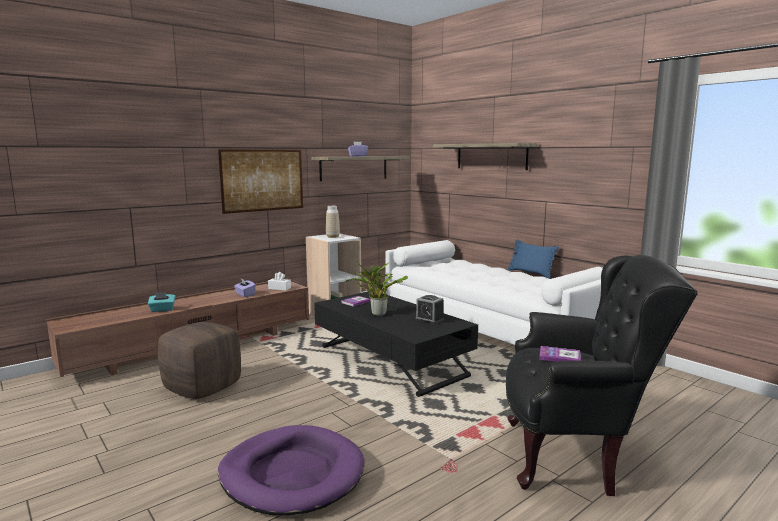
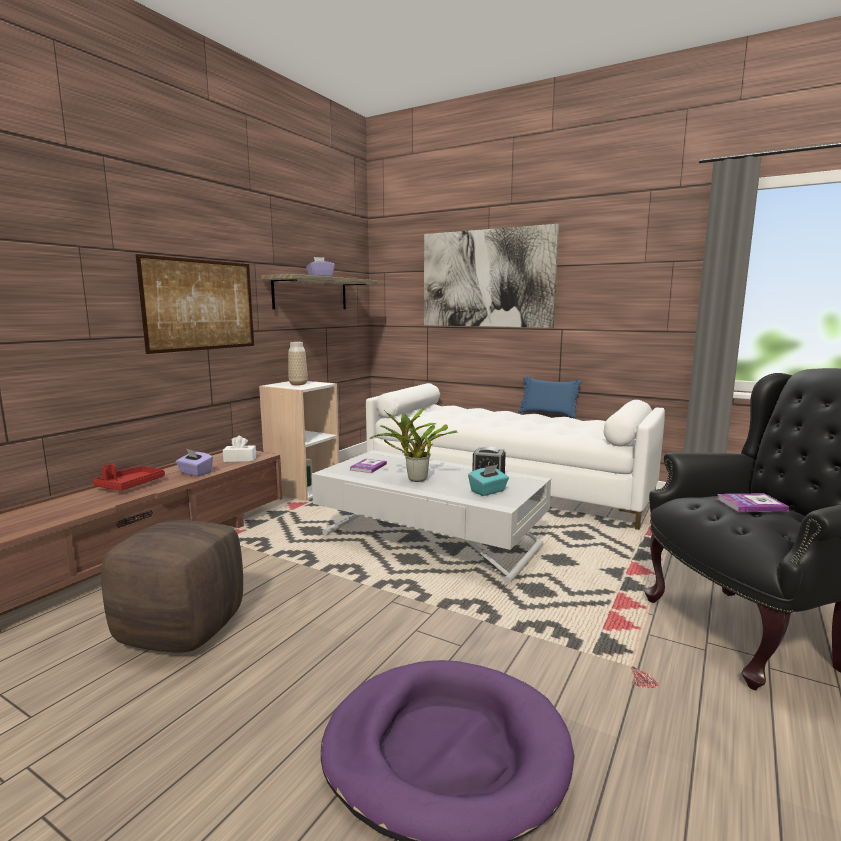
camera: 20 degrees left, 0 degrees up
turquoise tissue box [148,292,175,312] -> turquoise tissue box moved to [468,464,509,496]
black coffee table [314,291,478,397] -> white coffee table [312,450,551,584]
shelf [433,143,538,170] -> picture [424,224,559,328]
none -> red tray [93,464,165,491]

